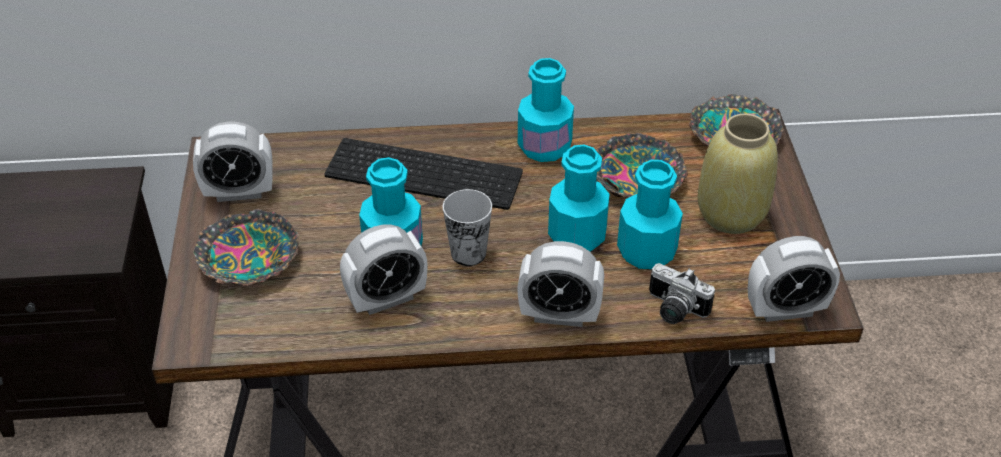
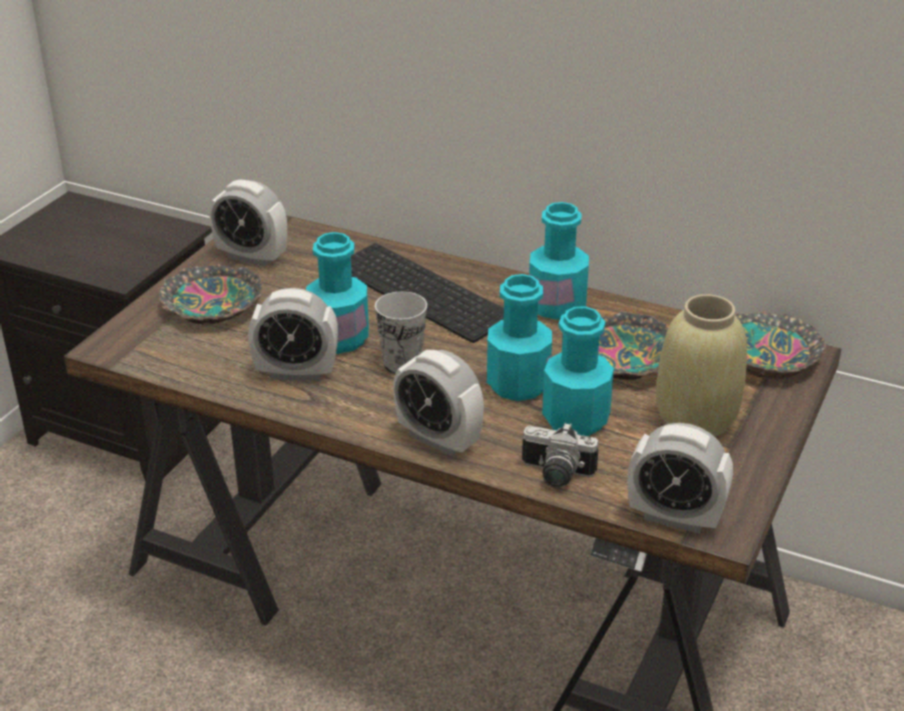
camera: 30 degrees right, 10 degrees down
camera [649,263,715,324] -> camera turned 45 degrees counterclockwise [522,422,599,488]

